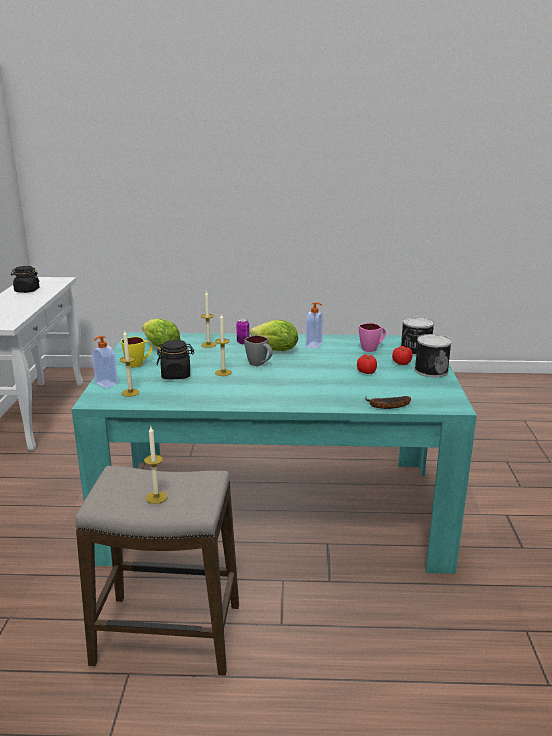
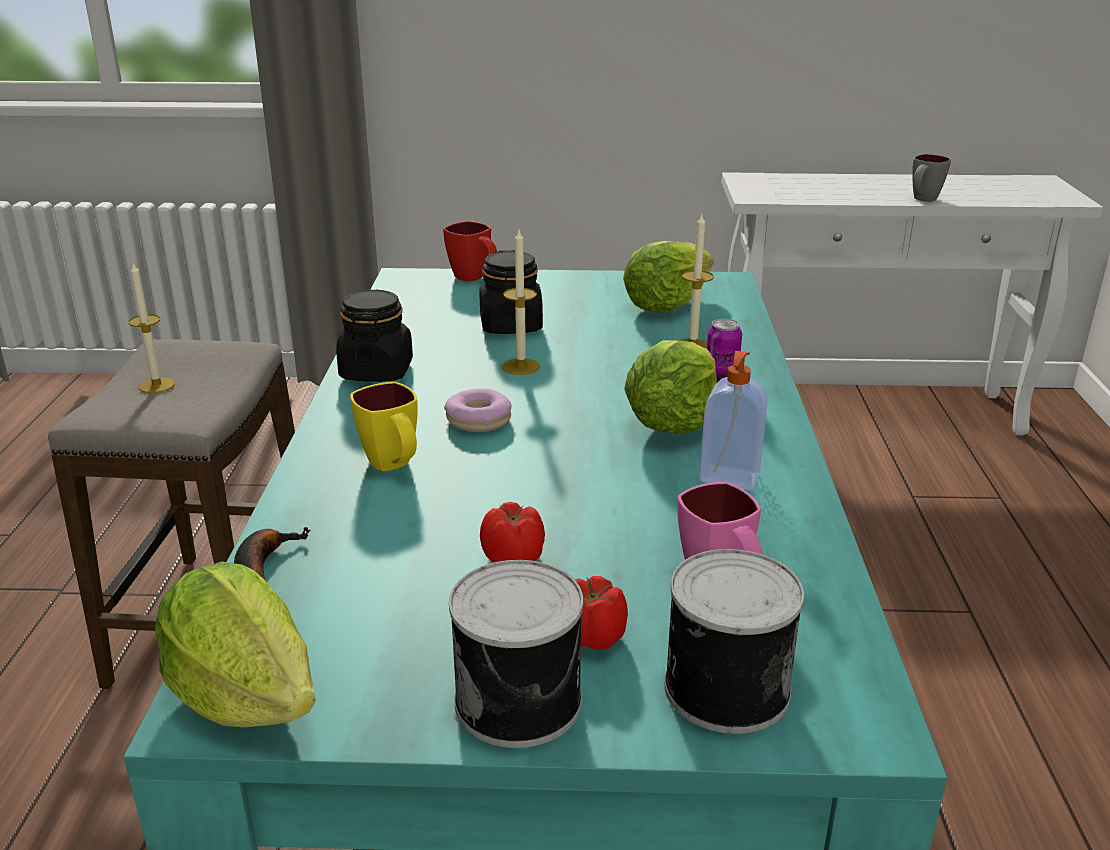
camera: 90 degrees right, 5 degrees up
black jar [11,266,39,293] -> black jar moved to [336,290,413,382]
soap dispenser [92,336,118,388] -> red mug [443,221,497,282]
candle [120,331,140,397] -> none
yellow mug [121,337,152,368] -> yellow mug moved to [350,382,418,471]
grey mug [244,335,273,366] -> grey mug moved to [912,154,951,202]
none -> lettuce [155,562,316,727]
none -> donut [444,388,512,432]

